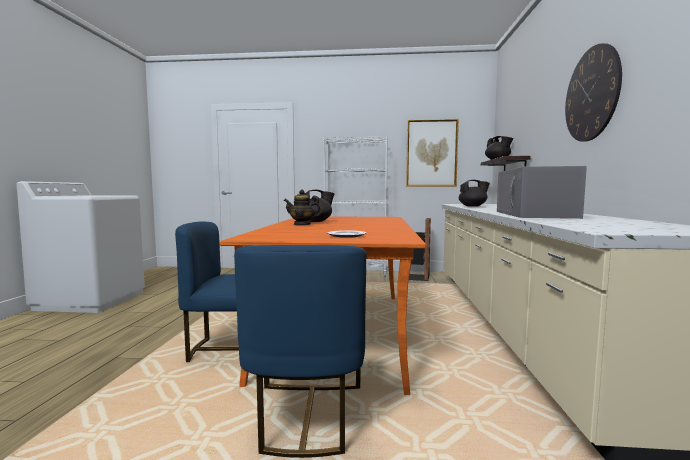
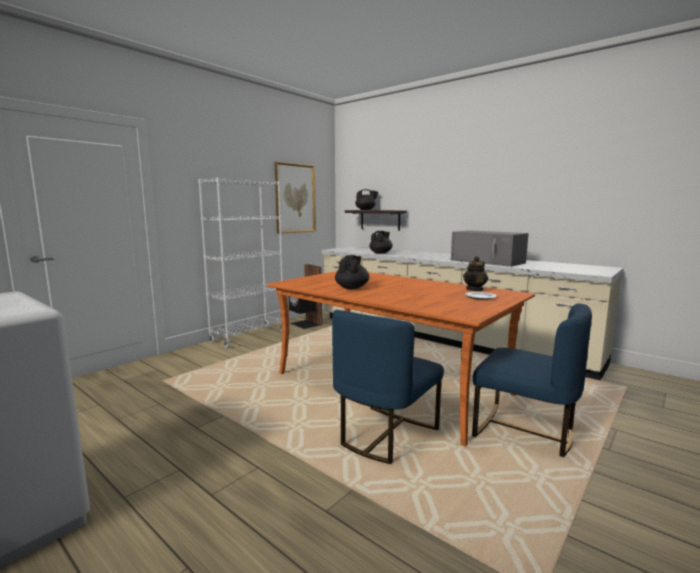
camera: 55 degrees left, 5 degrees up
teapot [284,190,322,226] -> teapot moved to [463,256,488,291]
wall clock [565,43,622,142] -> none

